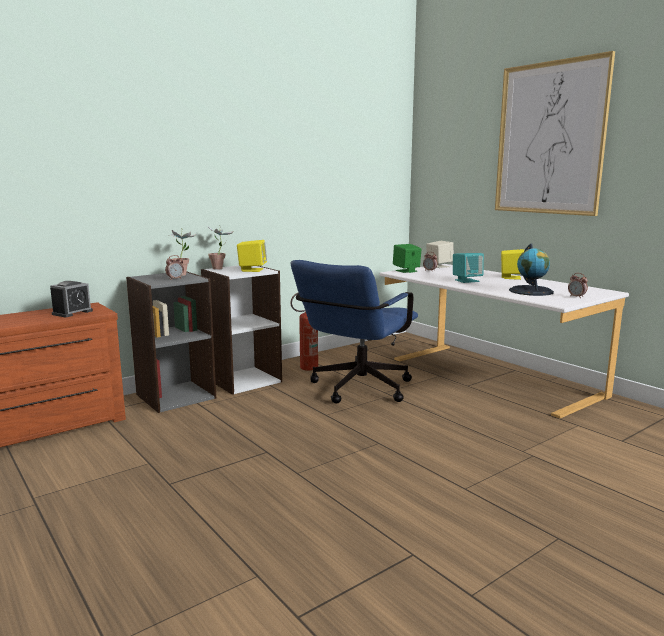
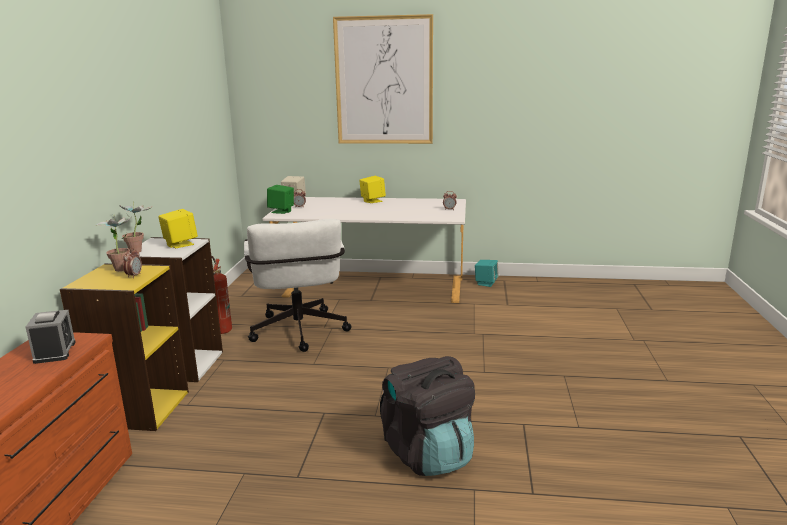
camera: 45 degrees left, 5 degrees up
grey bookcase [126,272,216,413] -> yellow bookcase [60,263,189,431]
blue office chair [291,260,418,404] -> white office chair [244,219,351,352]
turquoise speaker [453,253,484,283] -> turquoise speaker moved to [475,260,499,287]
globe [509,244,554,296] -> none
none -> black backpack [380,356,475,476]

